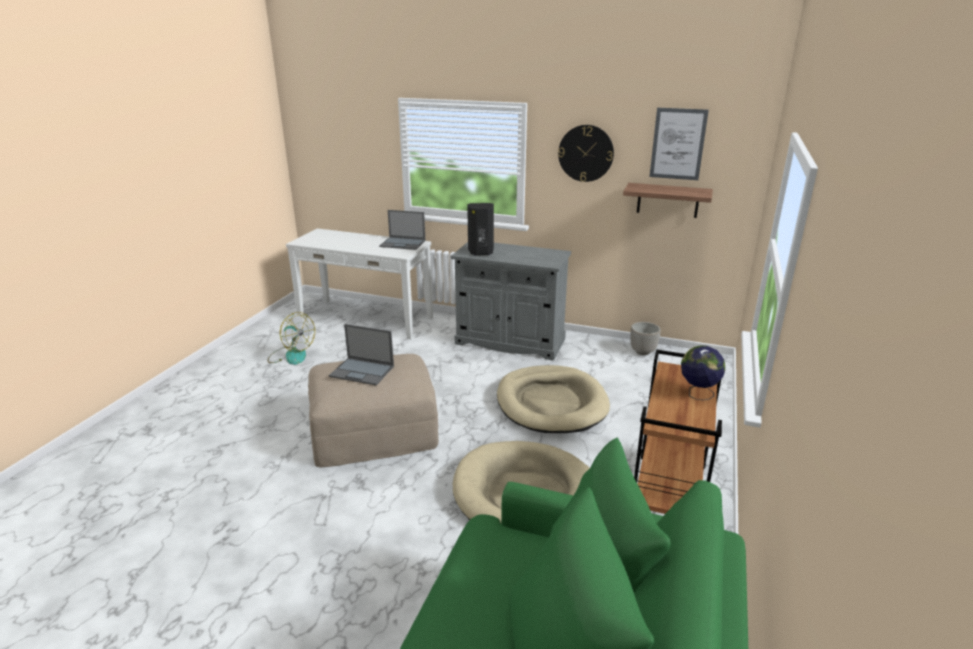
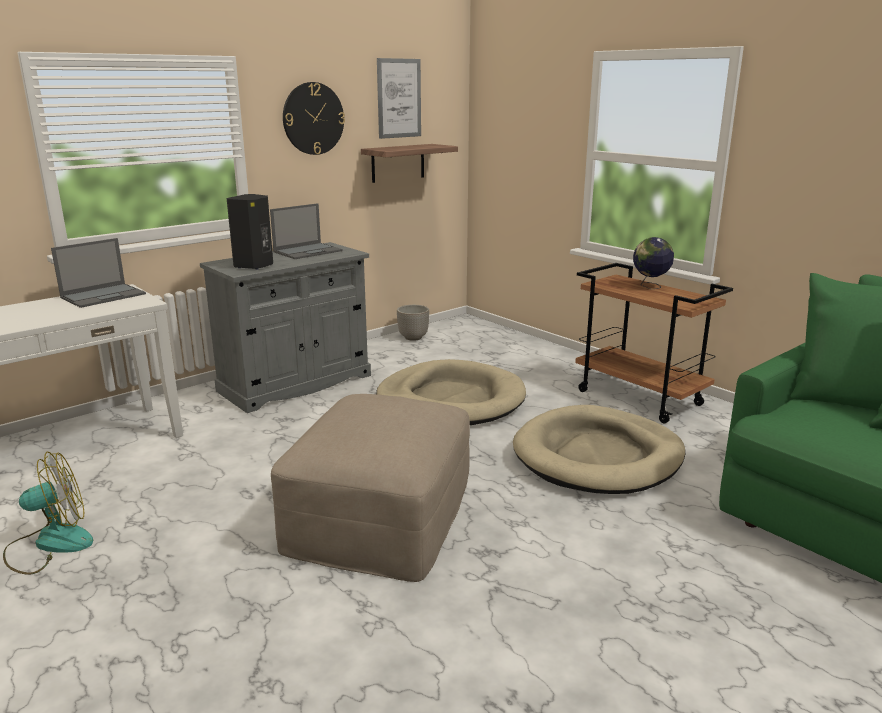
camera: 60 degrees left, 5 degrees down
laptop [329,324,394,385] -> laptop moved to [270,203,342,259]

